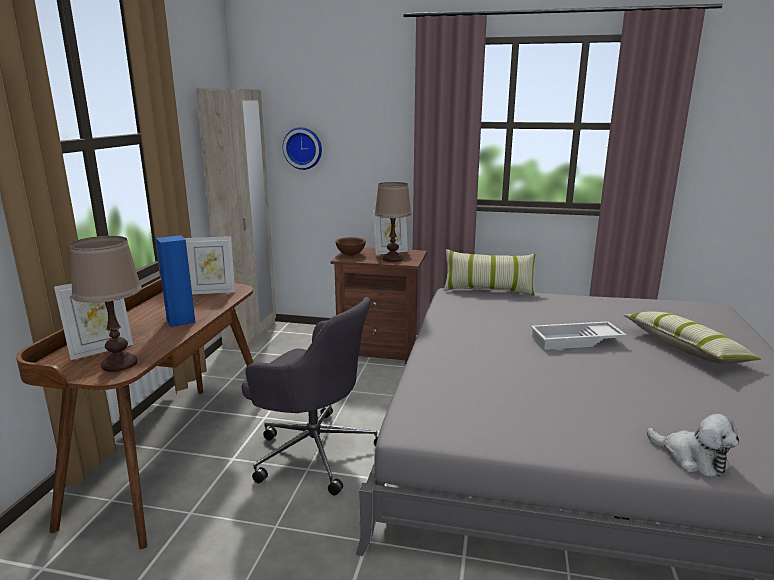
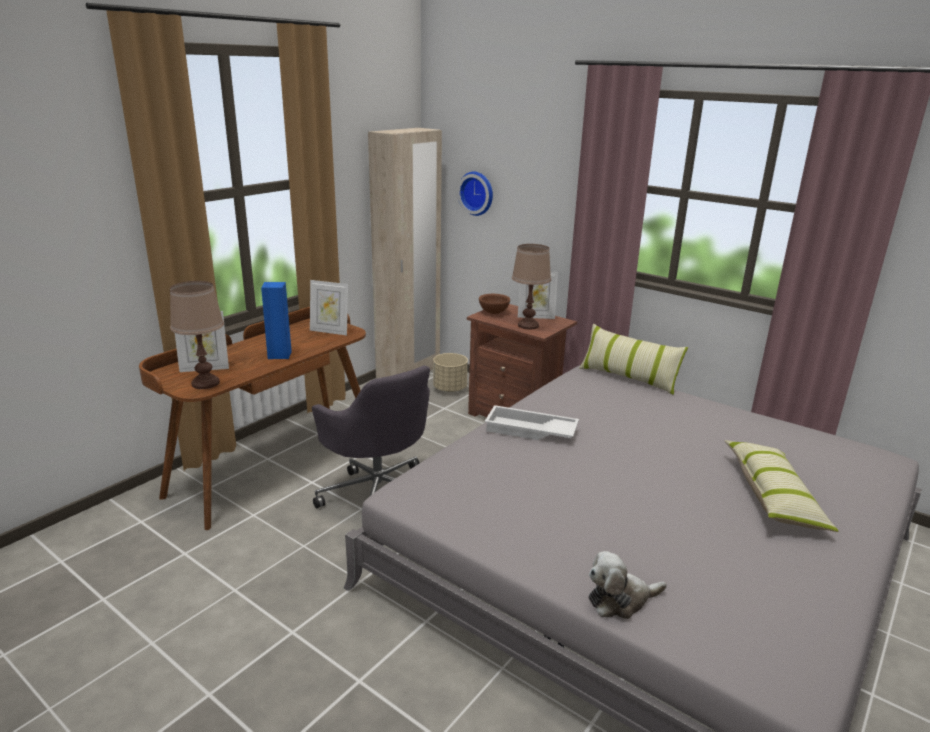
camera: 25 degrees right, 5 degrees up
white tray [531,321,626,350] -> white tray moved to [485,405,579,440]
plush toy [647,414,739,477] -> plush toy turned 90 degrees clockwise [589,551,667,619]
none -> beige planter [433,353,468,392]

